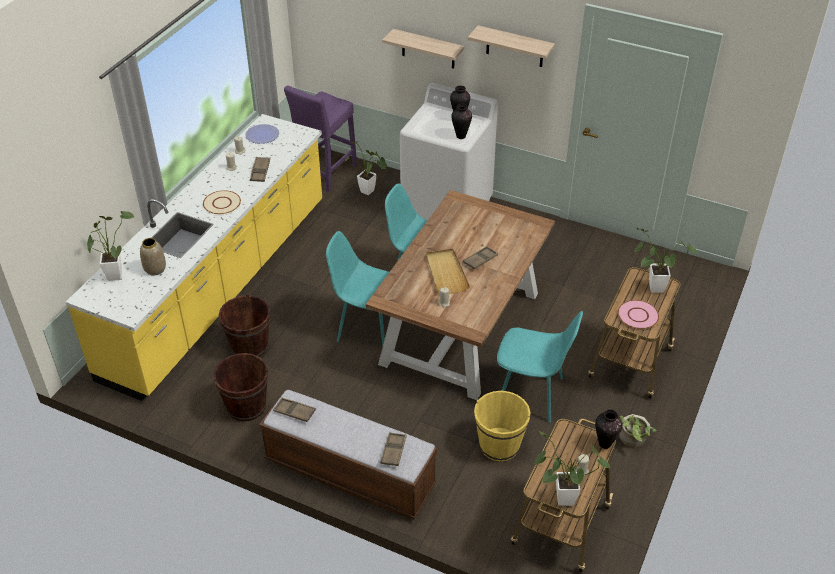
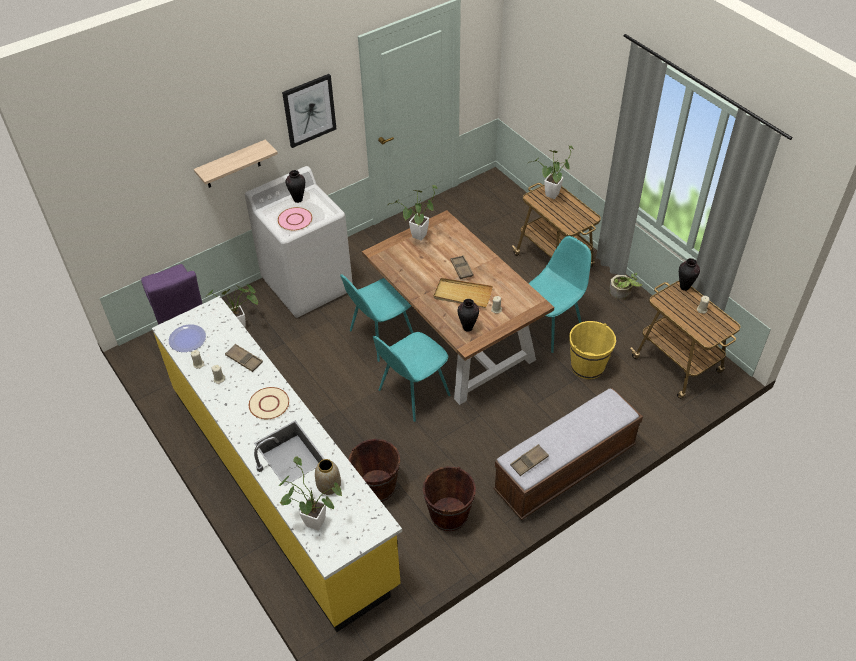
camera: 60 degrees left, 5 degrees up
brown tray [381,432,407,466] -> none
vase [452,104,472,139] -> vase moved to [458,299,479,332]
shelf [468,25,555,67] -> picture [282,74,336,148]
potted plant [534,431,610,506] -> potted plant moved to [388,185,438,241]
pink plate [618,300,659,329] -> pink plate moved to [278,207,312,231]

